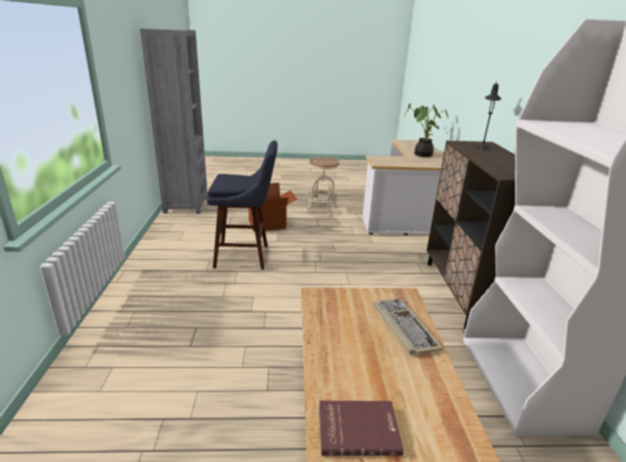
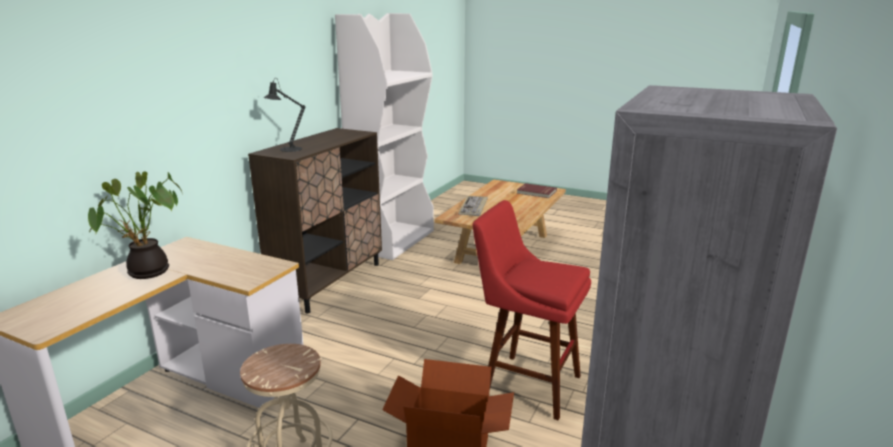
camera: 150 degrees left, 5 degrees down
blue stool [207,140,277,269] -> red stool [473,200,591,421]

